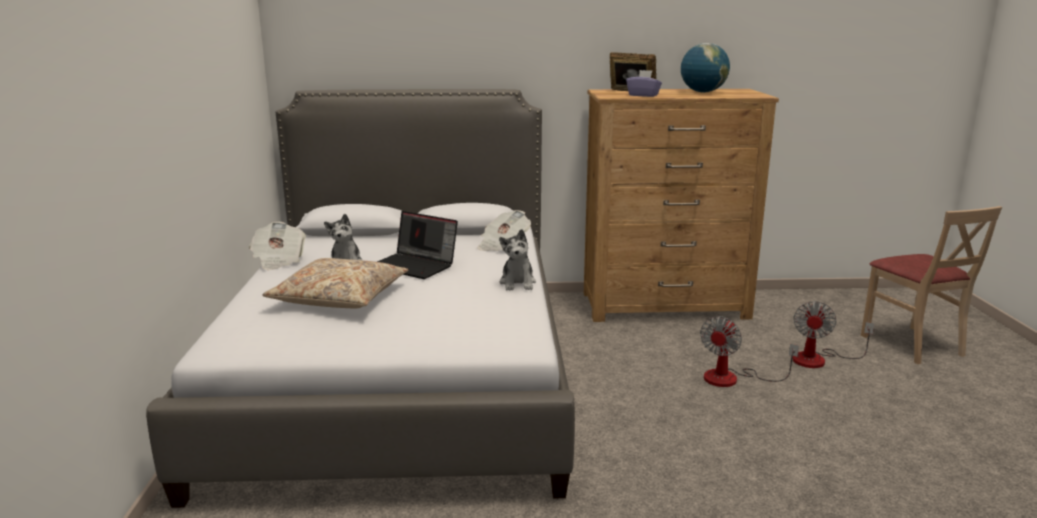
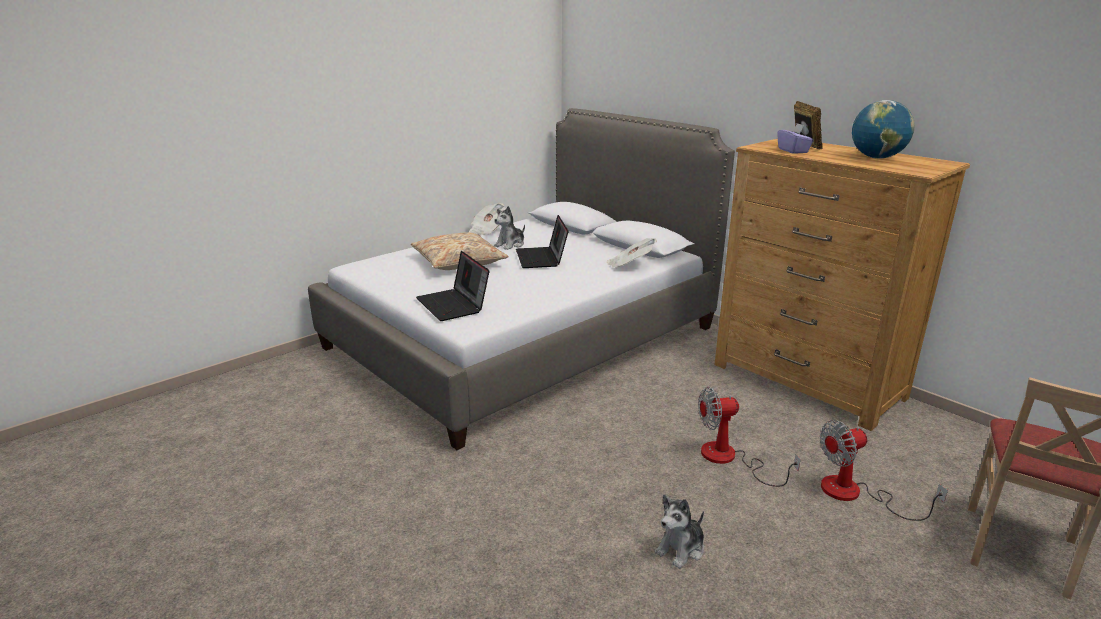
camera: 50 degrees right, 5 degrees up
plush toy [499,229,536,290] -> plush toy moved to [655,495,704,569]
none -> laptop [416,251,490,321]

